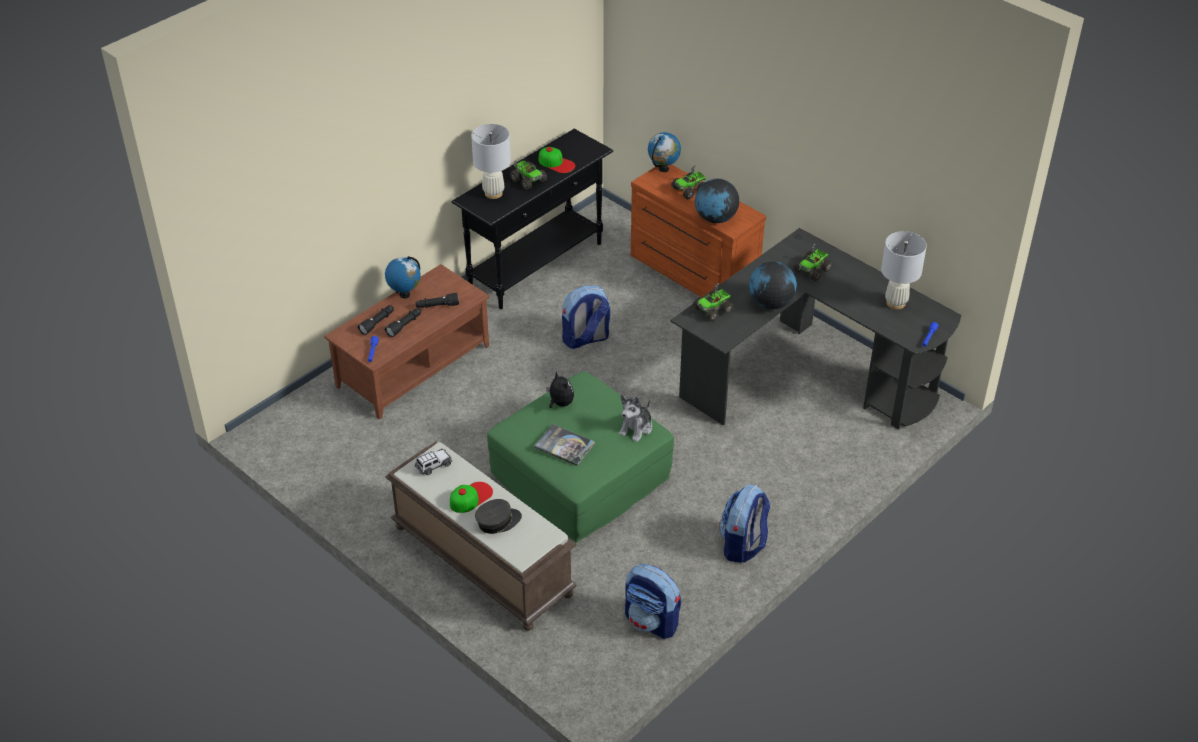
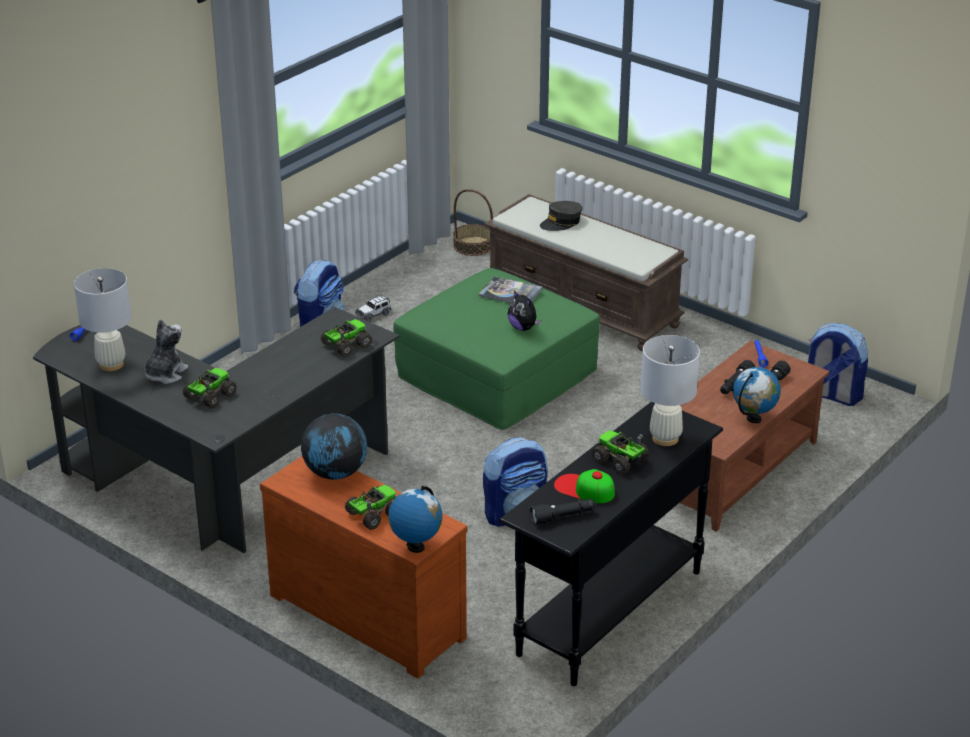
camera: 175 degrees right, 10 degrees down
toy car [415,449,452,475] -> toy car moved to [355,295,392,322]
black flashlight [416,293,459,309] -> black flashlight moved to [530,499,596,525]
cap [450,482,493,513] -> none
plush toy [619,395,652,442] -> plush toy moved to [145,319,188,384]
backpack [625,564,681,639] -> backpack moved to [808,323,868,406]
globe [749,261,797,309] -> none
none -> basket [453,189,493,256]

